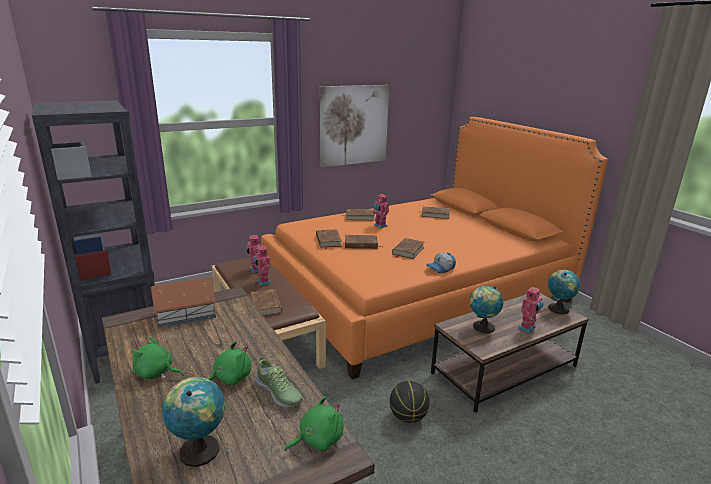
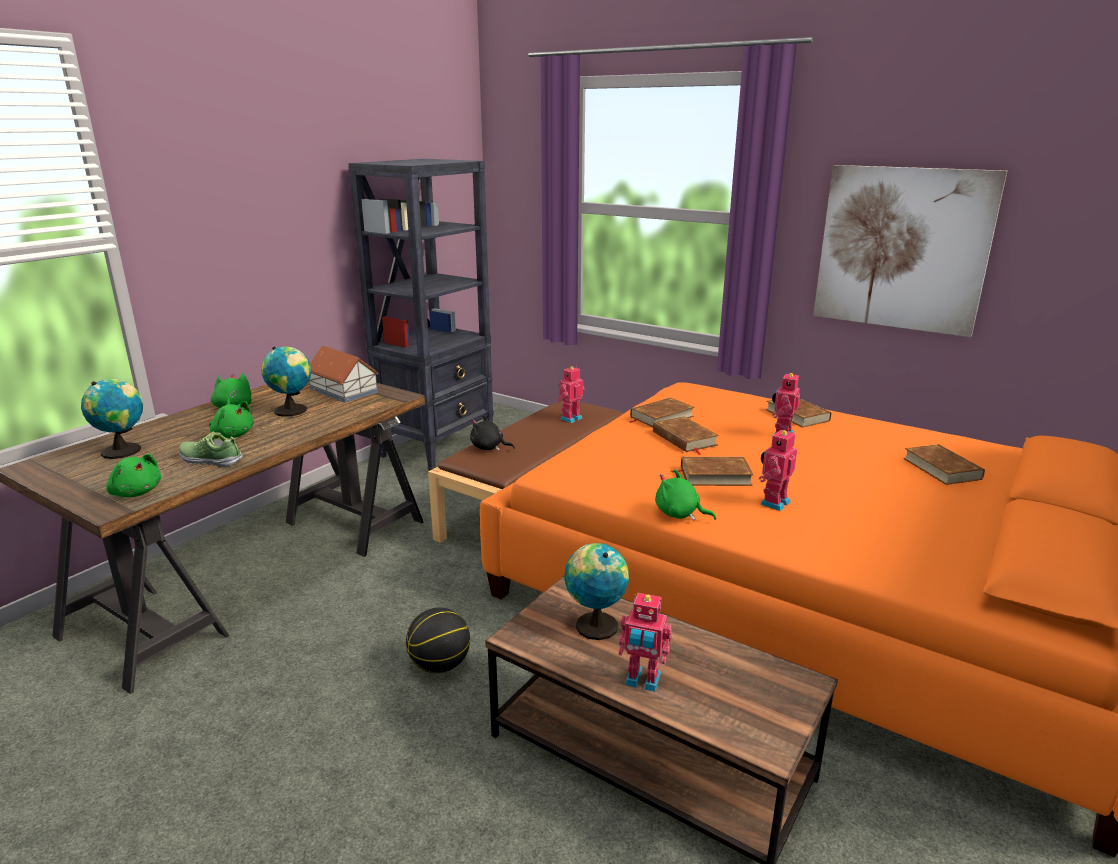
camera: 65 degrees right, 0 degrees up
brown book [251,289,282,316] -> black plush toy [470,415,515,451]
toy robot [253,246,271,286] -> toy robot moved to [759,429,797,511]
shoe [255,356,303,407] -> shoe turned 90 degrees clockwise [179,432,243,468]
cap [426,253,456,273] -> green plush toy [655,469,716,520]
globe [548,270,580,314] -> globe moved to [261,347,311,417]

